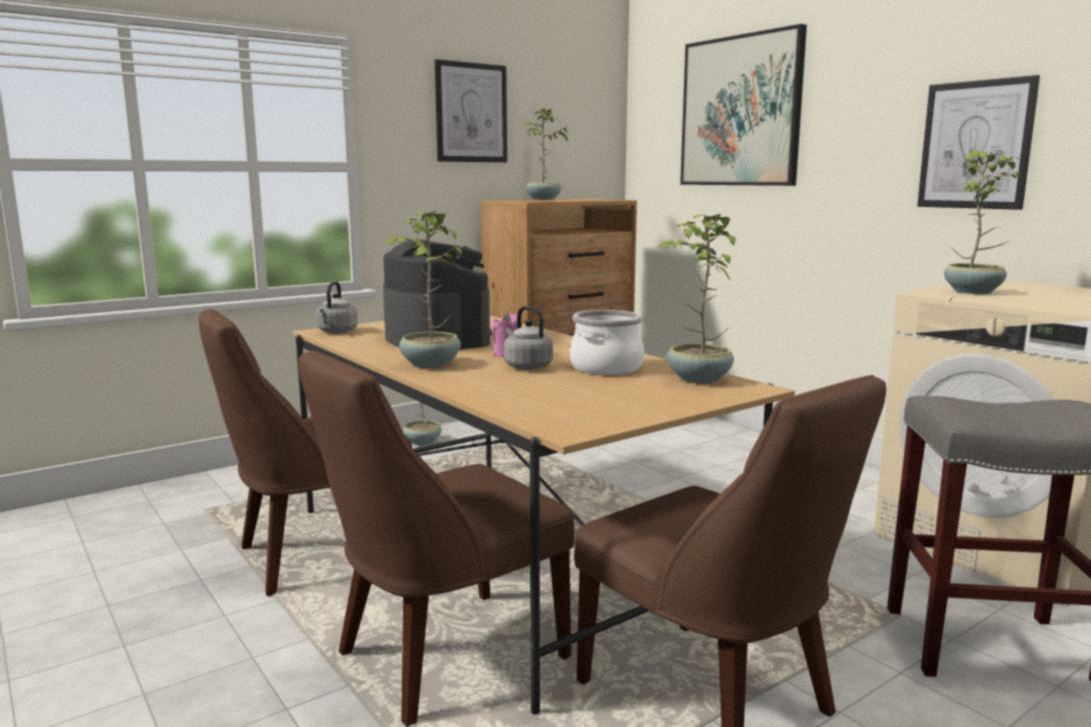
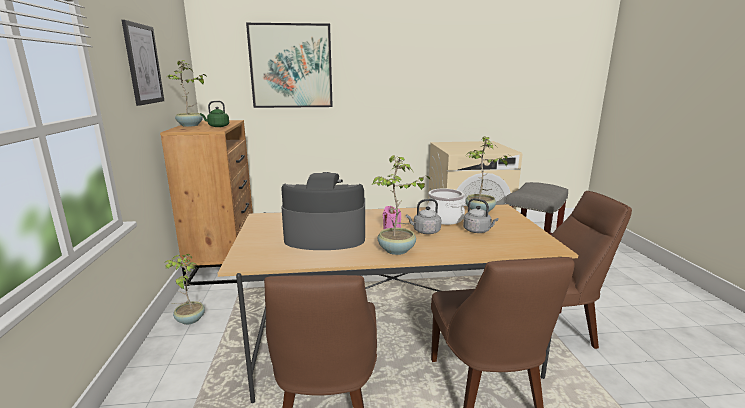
camera: 60 degrees left, 5 degrees up
grey kettle [316,282,358,333] -> grey kettle moved to [463,198,498,233]
picture [917,75,1040,210] -> none
potted plant [944,150,1024,294] -> none
none -> green kettle [200,101,229,127]

